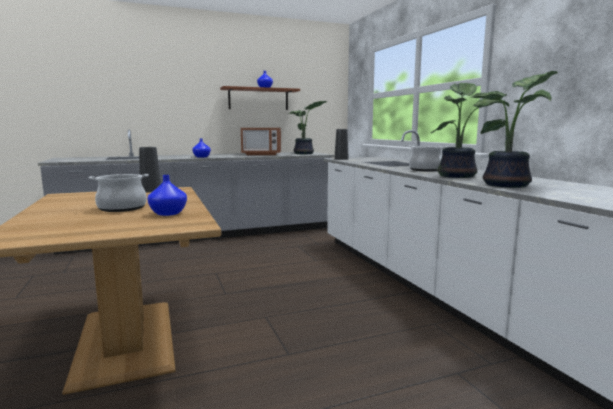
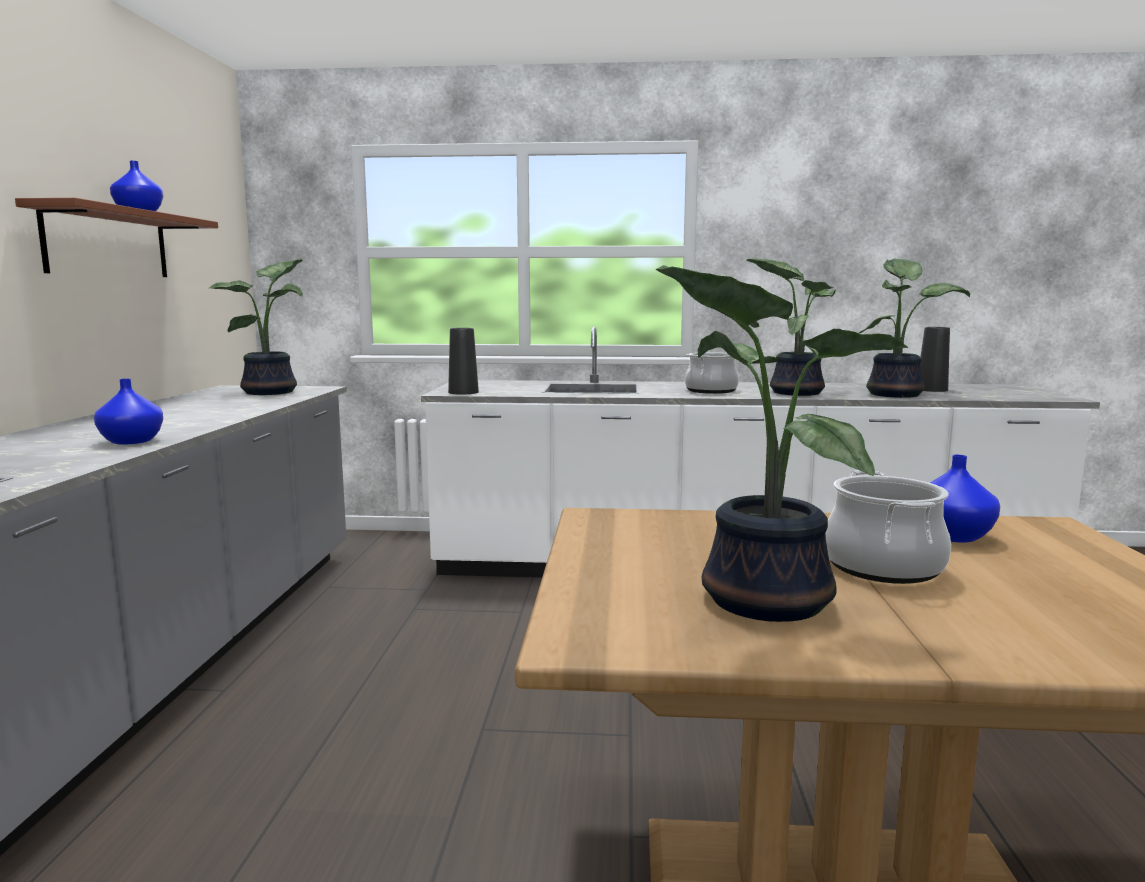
camera: 65 degrees left, 0 degrees up
black vase [139,147,161,192] -> black vase moved to [921,327,950,392]
microwave [241,128,281,155] -> none
none -> potted plant [656,265,908,622]

